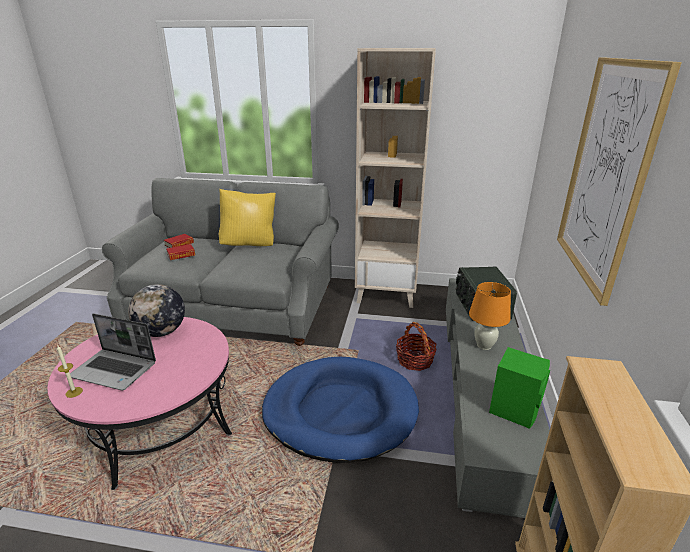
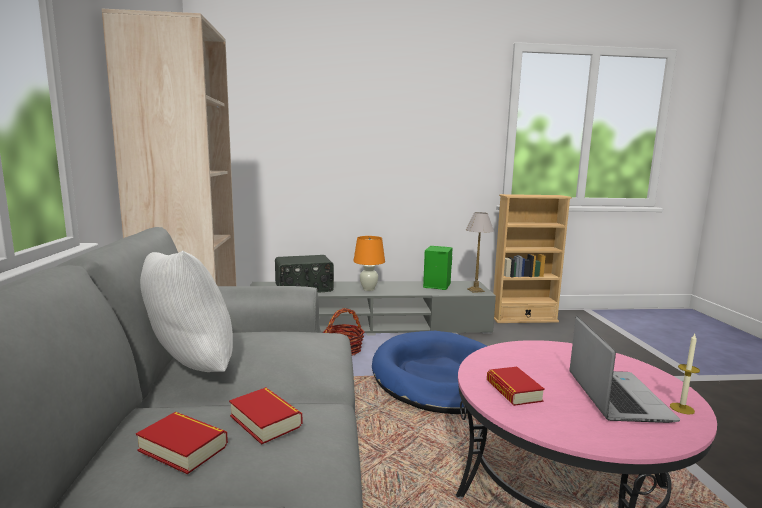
camera: 105 degrees left, 15 degrees down
globe [128,284,185,337] -> book [487,367,545,406]
yellow pillow [219,189,276,246] -> white pillow [140,250,233,372]
picture [557,57,682,306] -> none
none -> table lamp [466,212,494,293]

